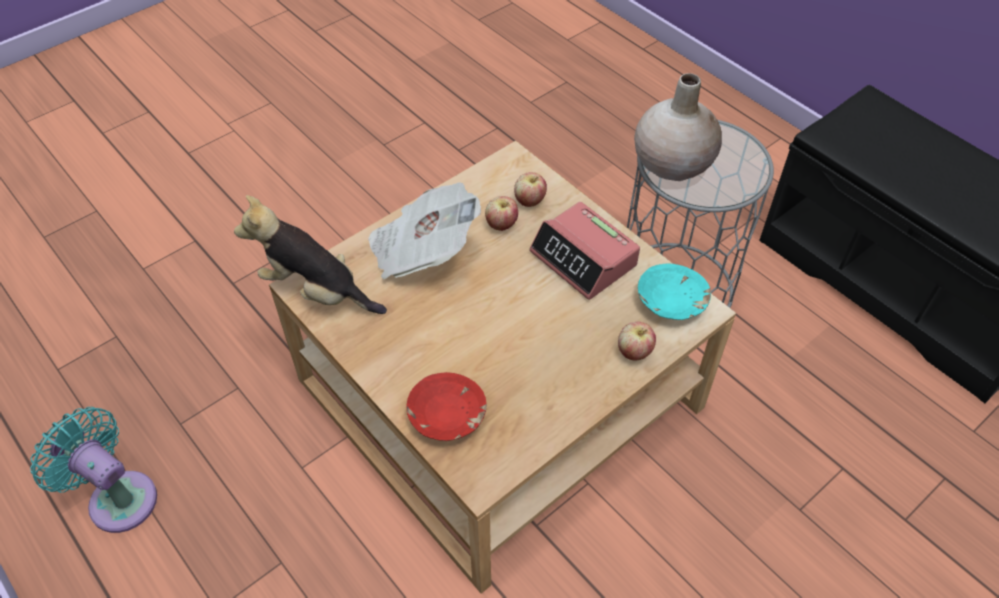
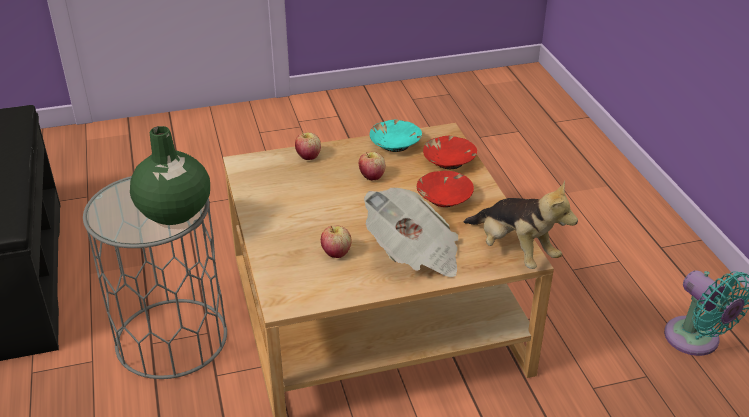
camera: 155 degrees left, 15 degrees down
apple [514,172,547,207] -> apple moved to [359,152,386,181]
alarm clock [529,202,640,300] -> none
beige vase [634,73,722,181] -> green vase [130,126,210,225]
turquoise bowl [638,263,711,320] -> turquoise bowl moved to [370,120,422,152]
none -> red bowl [417,171,474,207]

